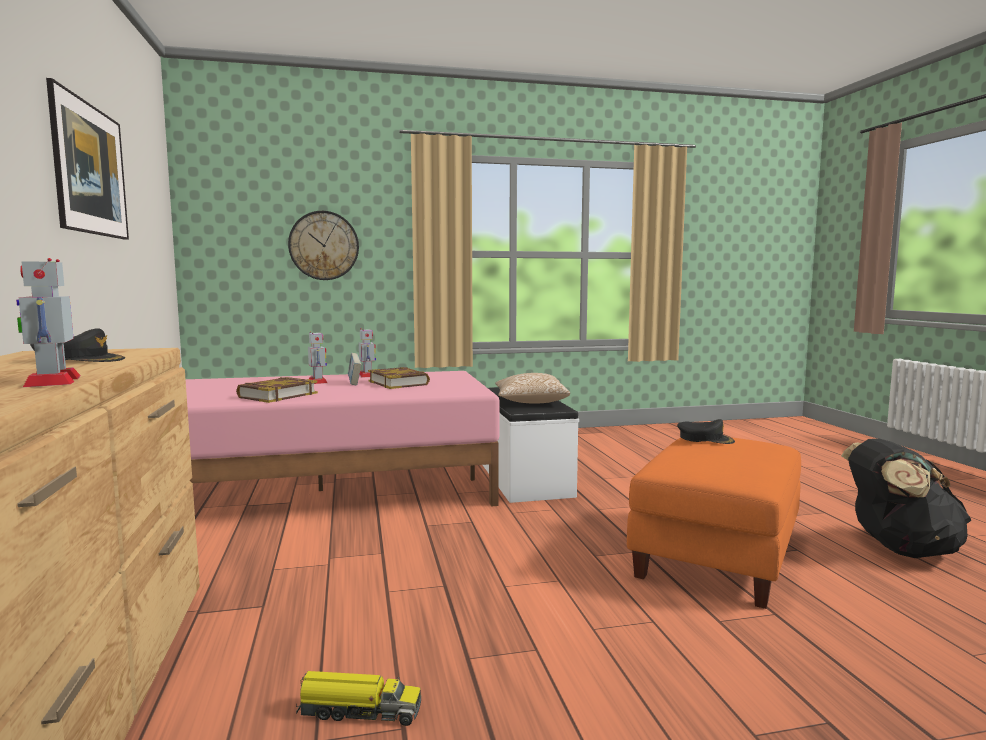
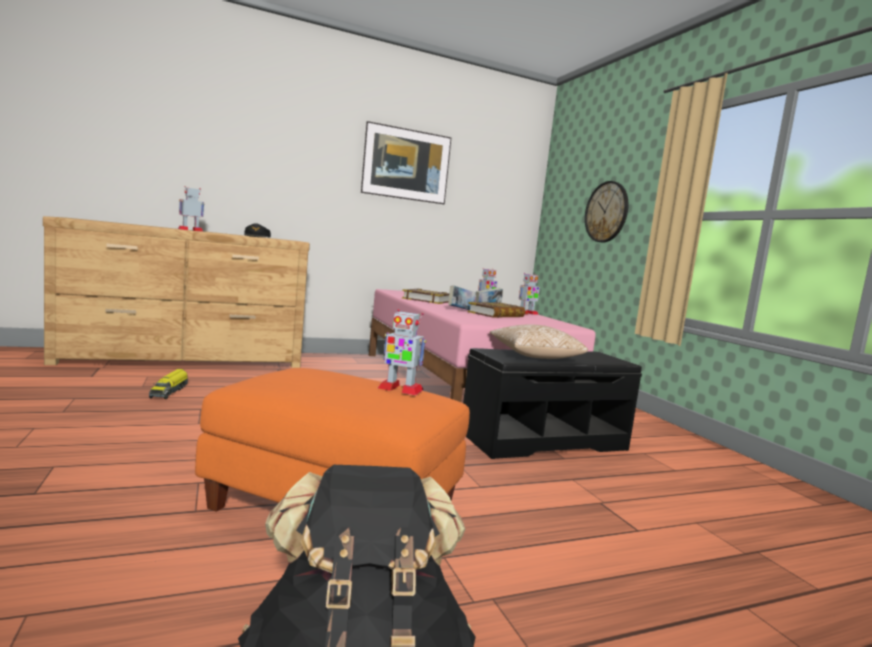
camera: 80 degrees right, 0 degrees up
white bench [483,387,579,503] -> black bench [463,348,642,459]
black cap [677,419,735,444] -> toy robot [378,309,426,395]
none -> book [448,286,475,310]

